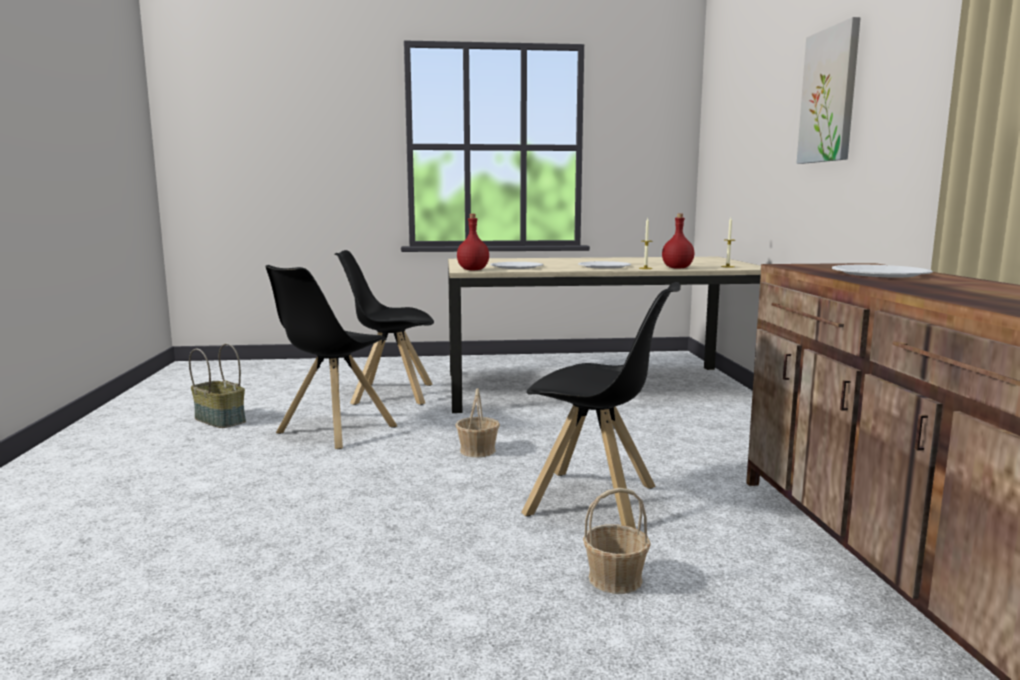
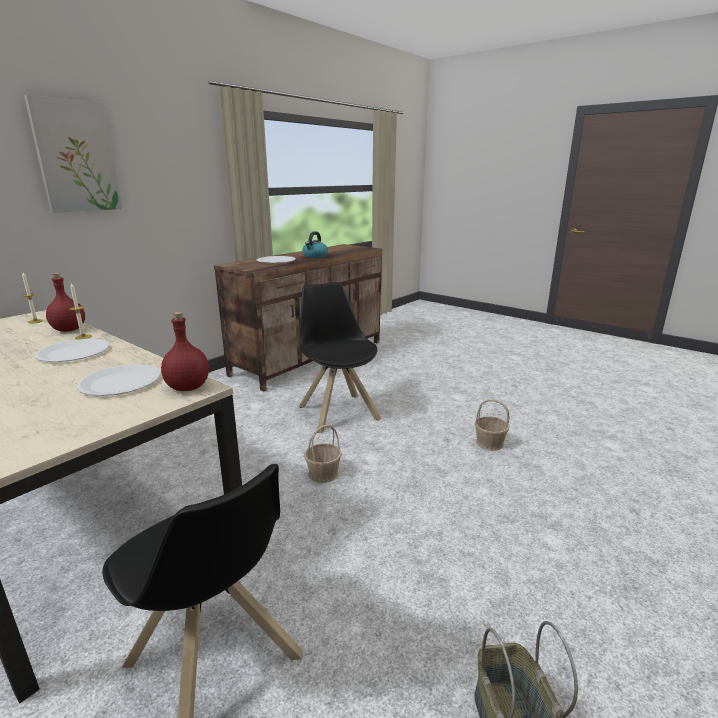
camera: 135 degrees left, 10 degrees up
black chair [265,265,397,449] -> none
basket [583,488,651,594] -> basket moved to [475,399,509,451]
none -> kettle [302,231,328,258]

